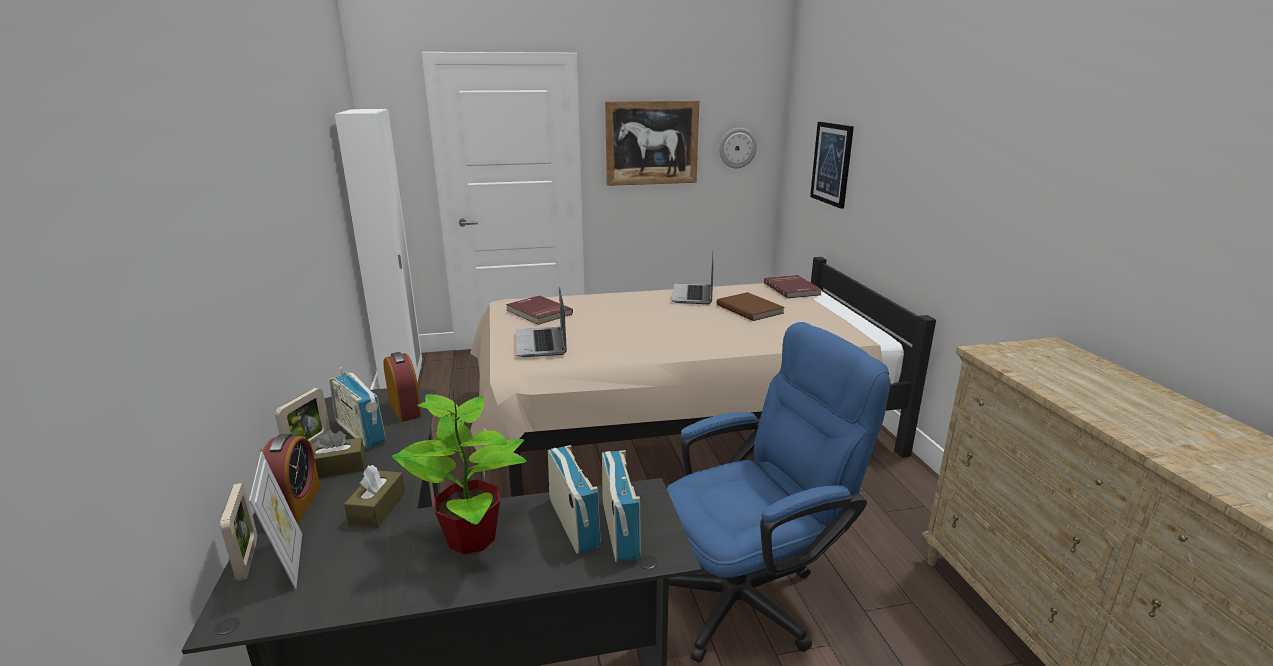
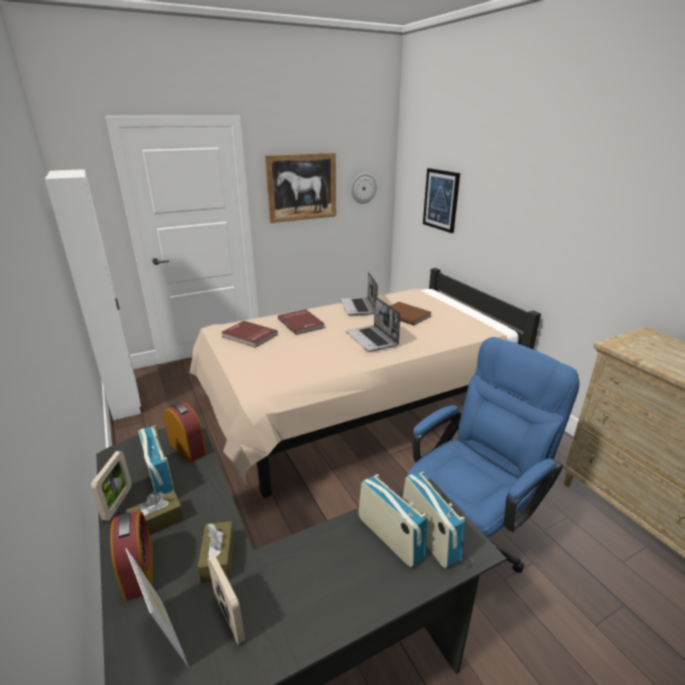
camera: 15 degrees left, 5 degrees up
picture frame [220,483,257,581] -> picture frame moved to [207,554,245,645]
radio [329,367,386,449] -> radio turned 150 degrees counterclockwise [138,425,174,495]
potted plant [392,389,527,554] -> none
laptop [516,287,567,357] -> laptop moved to [346,297,401,351]
red book [764,275,822,298] -> red book moved to [278,309,325,335]

